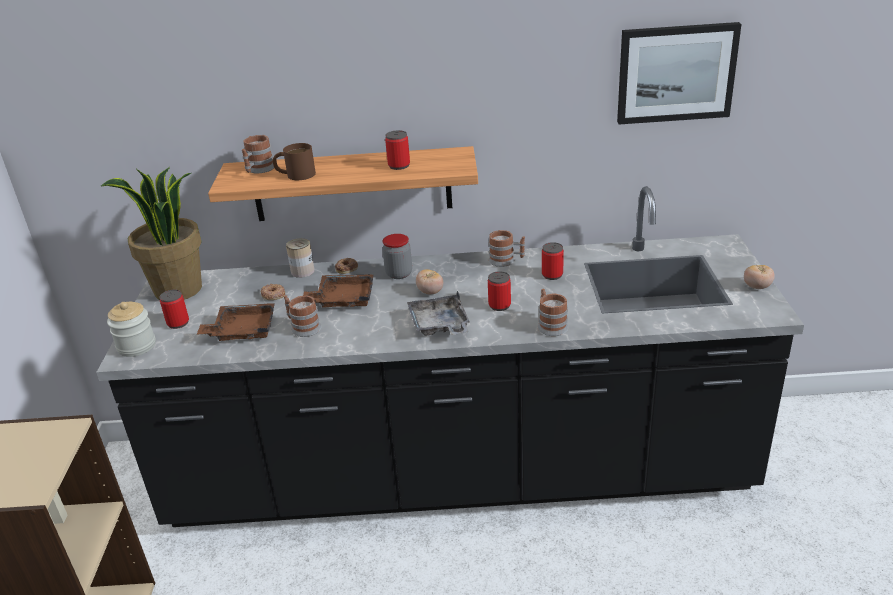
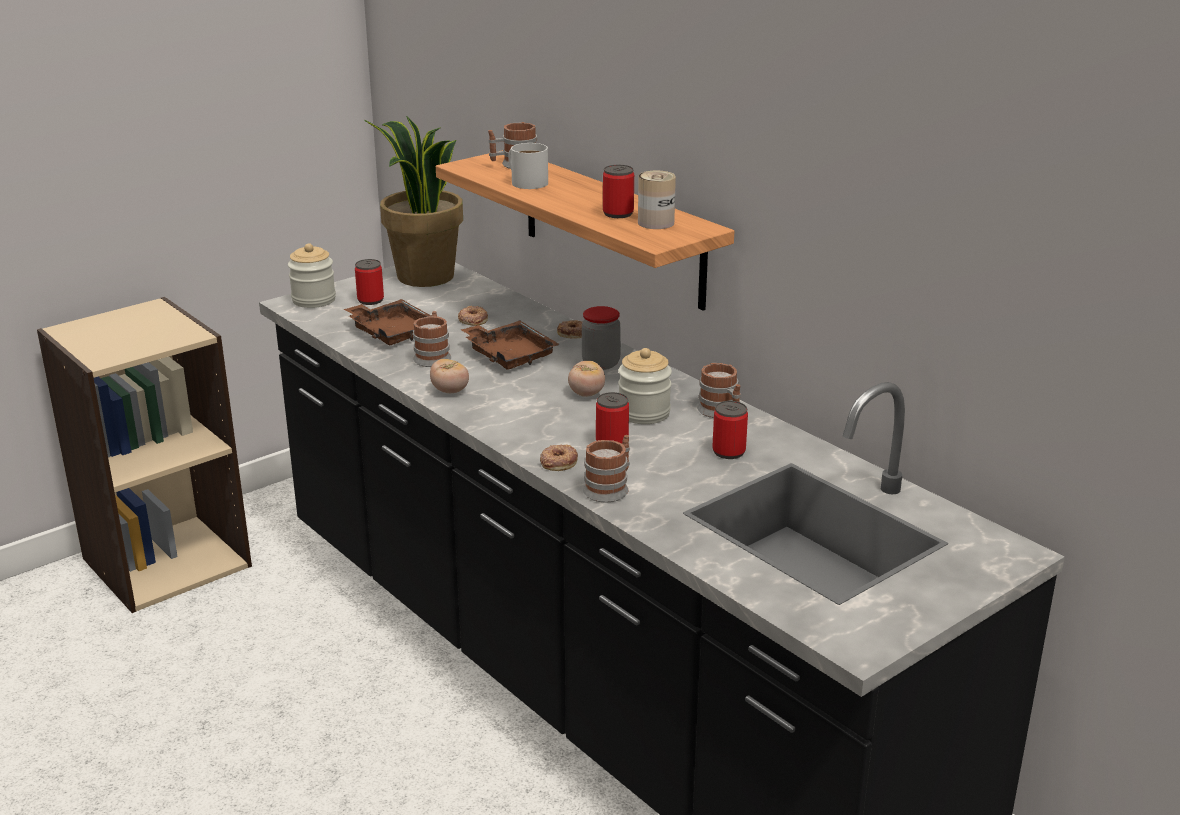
camera: 50 degrees right, 5 degrees down
brown mug [273,143,316,180] -> white mug [508,143,548,189]
can [286,238,315,278] -> can moved to [638,171,676,229]
grey tray [407,290,470,336] -> none
picture [617,22,742,124] -> none
tomato [744,265,775,289] -> tomato moved to [430,359,469,393]
none -> donut [540,445,578,471]
none -> jar [618,348,672,424]

